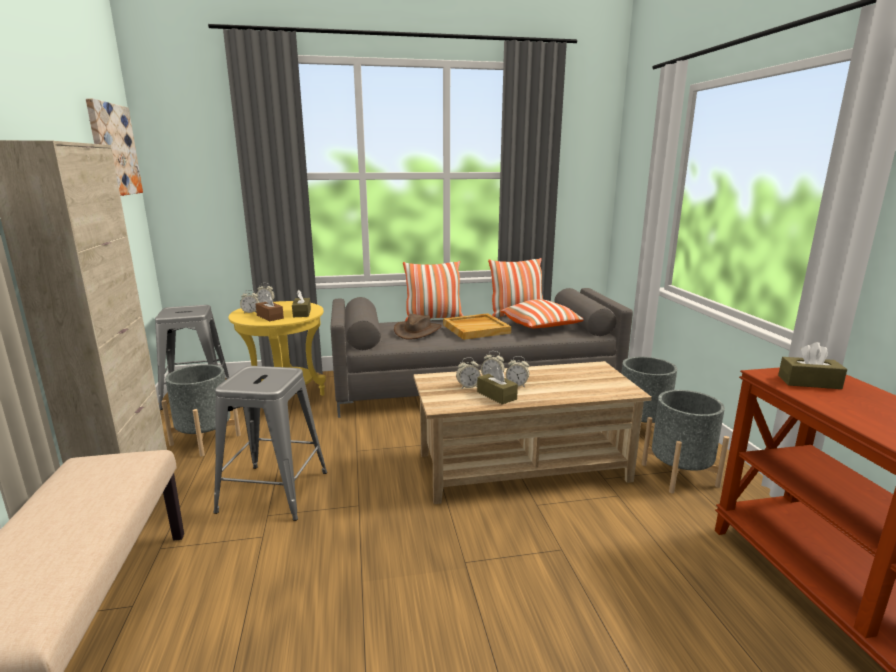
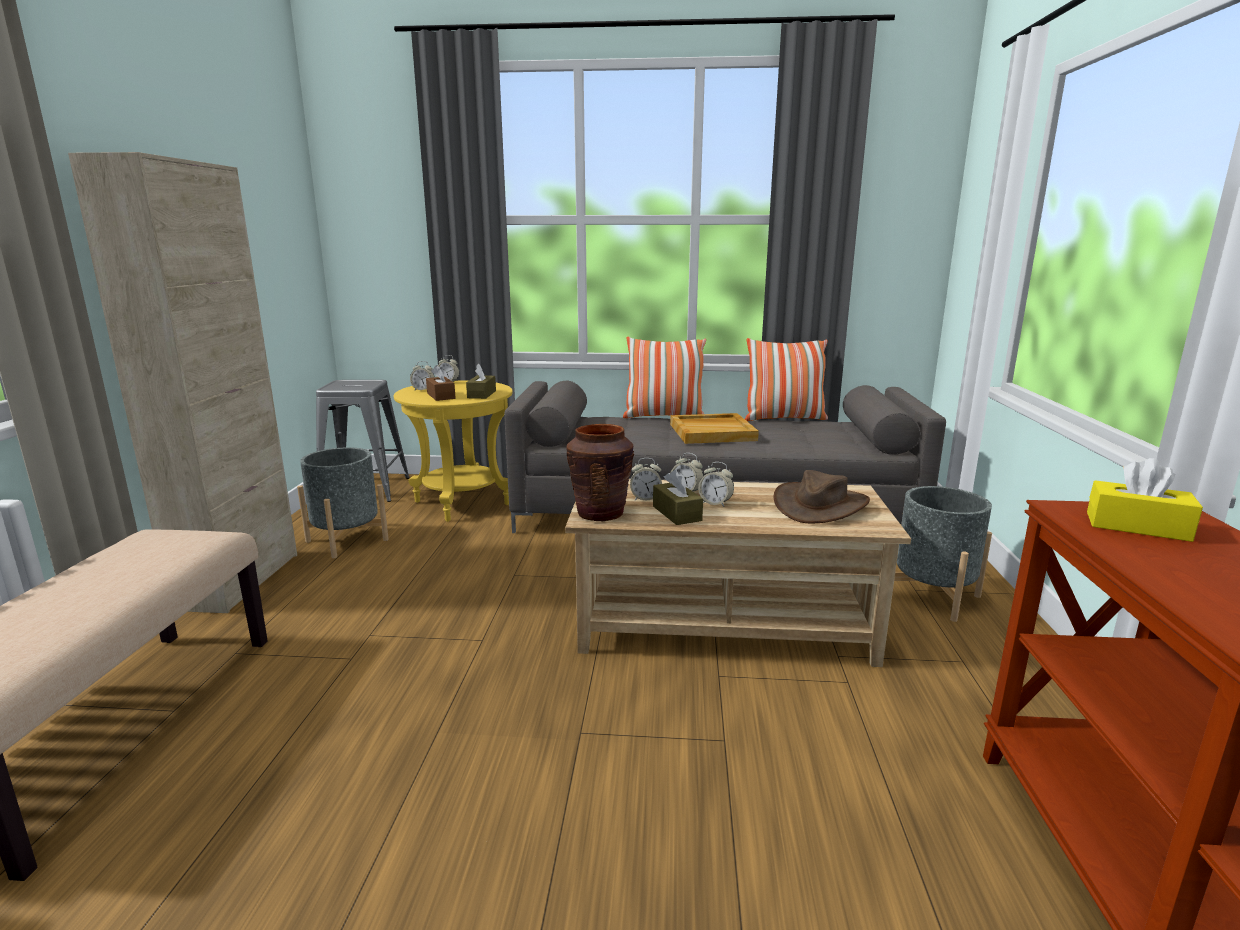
camera: 15 degrees right, 0 degrees up
picture [86,98,143,196] -> none
grey stool [214,366,327,521] -> none
brown hat [394,314,442,340] -> brown hat moved to [774,470,870,523]
pillow [501,299,584,328] -> none
grey planter [642,390,729,494] -> none
brown tissue box [778,342,847,389] -> yellow tissue box [1087,458,1203,542]
none -> brown vase [567,424,634,521]

